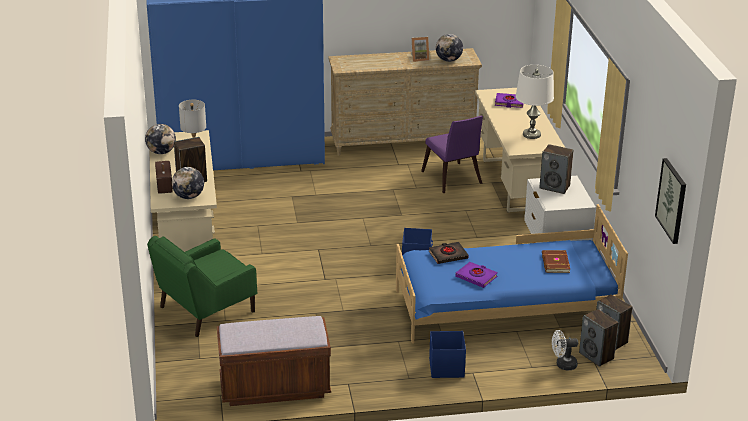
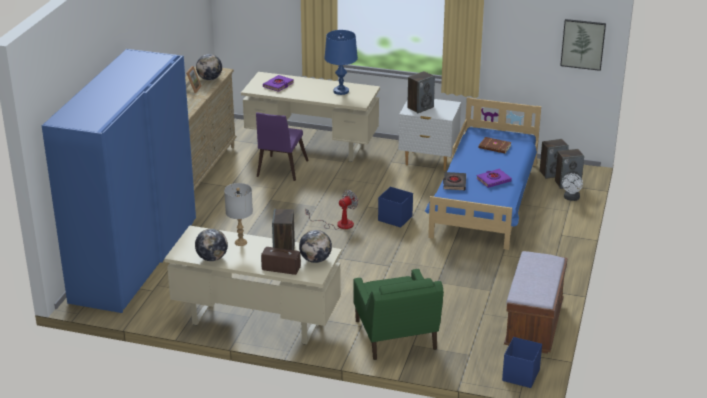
camera: 65 degrees left, 0 degrees up
purple chair [421,116,483,193] -> purple chair turned 105 degrees clockwise [256,112,309,181]
blue storage box [429,331,466,378] -> blue storage box moved to [502,337,542,388]
white table lamp [516,65,554,139] -> blue table lamp [324,30,358,95]
none -> fan [306,190,358,229]

